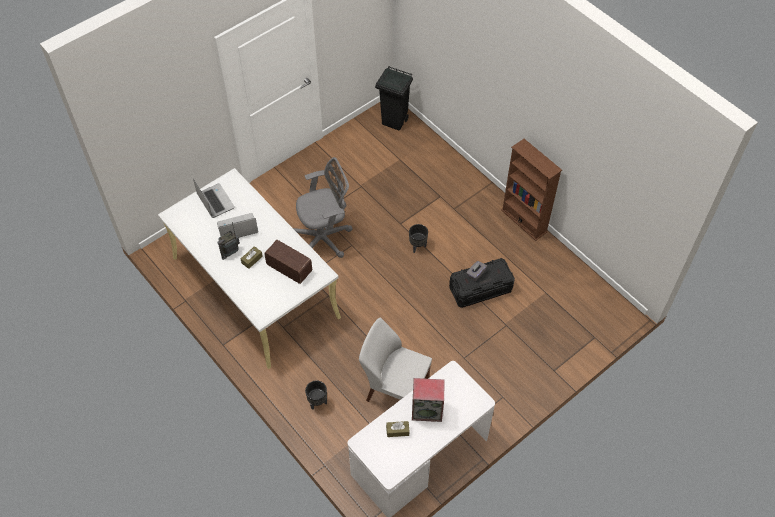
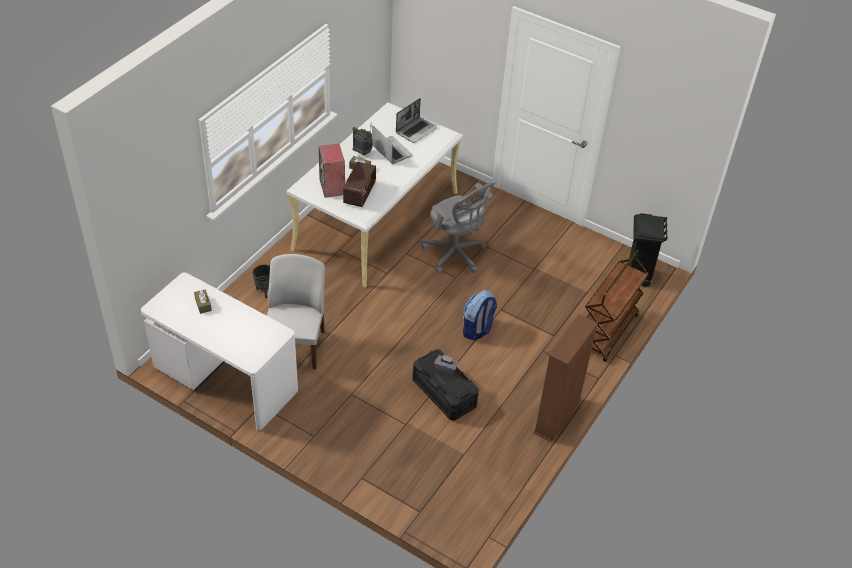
camera: 70 degrees right, 10 degrees down
black planter [409,224,428,253] -> backpack [463,290,497,341]
speaker [412,378,445,422] -> speaker moved to [319,144,345,198]
none -> brown cart [585,249,649,362]

